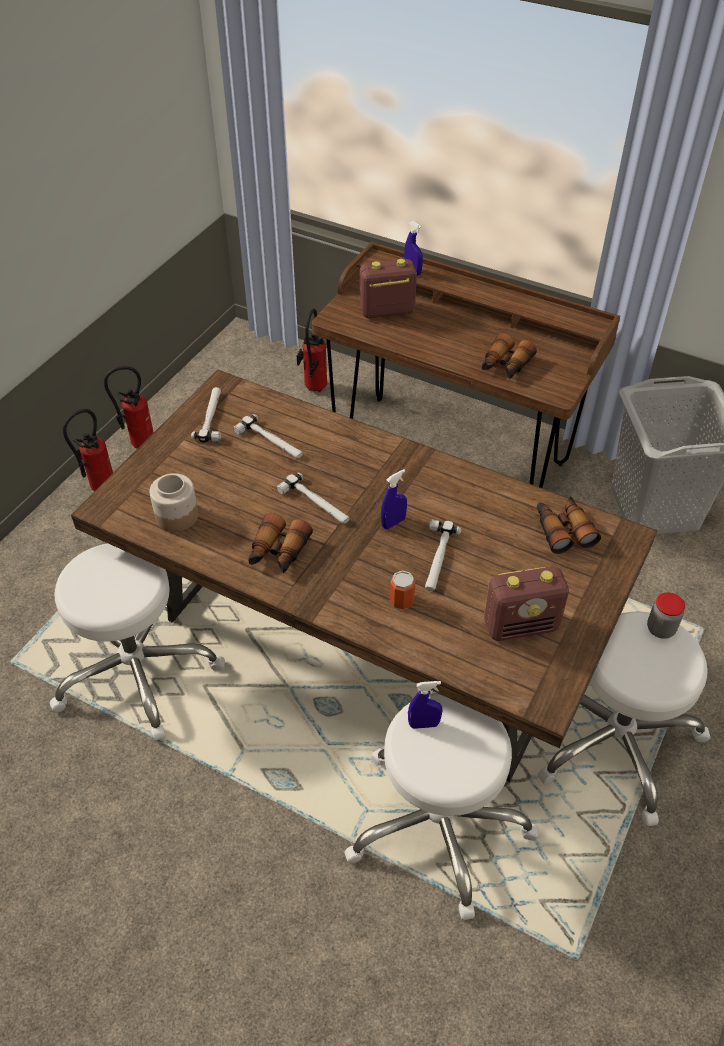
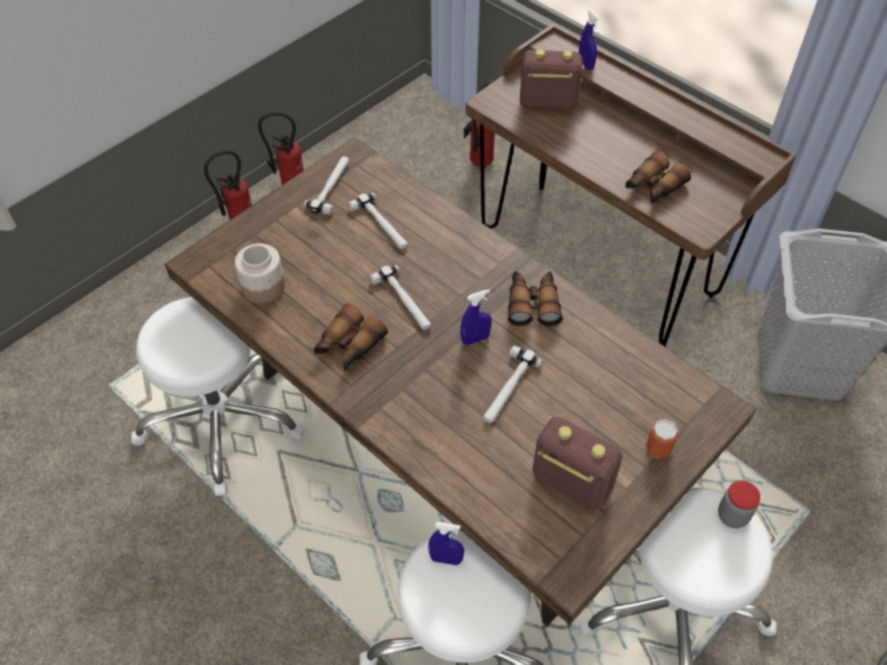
camera: 15 degrees right, 5 degrees up
can [390,571,415,610] -> can moved to [646,419,679,459]
radio [484,567,569,641] -> radio turned 150 degrees counterclockwise [533,417,622,510]
binoculars [537,496,601,554] -> binoculars moved to [508,271,563,327]

